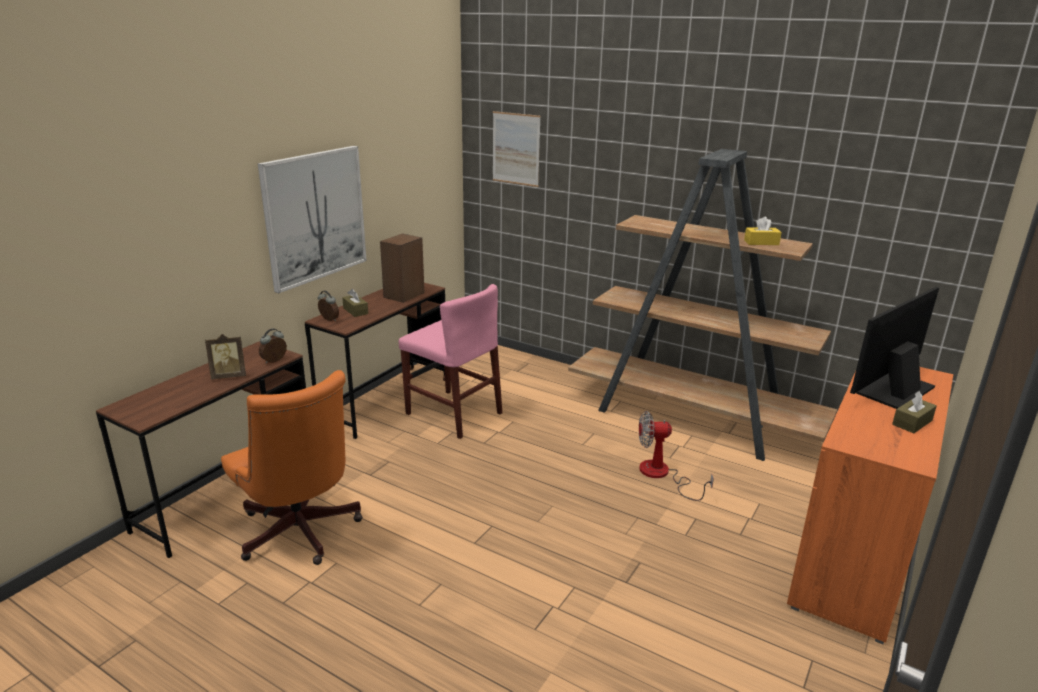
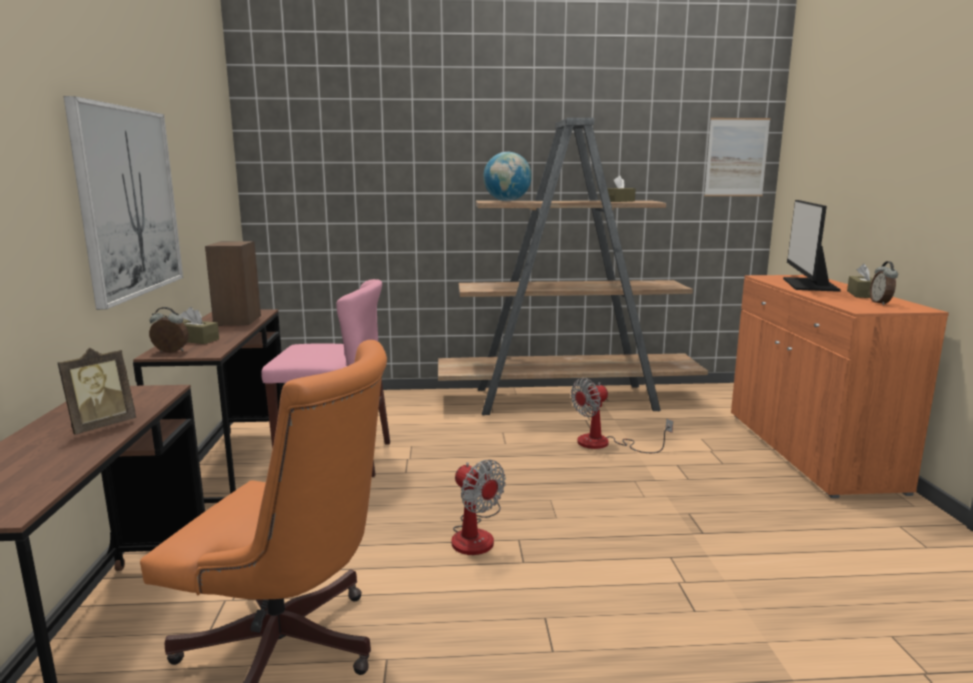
camera: 35 degrees left, 10 degrees down
alarm clock [259,329,287,364] -> alarm clock moved to [870,261,898,305]
picture [493,111,541,187] -> picture moved to [704,118,771,196]
yellow tissue box [744,217,782,245] -> brown tissue box [607,176,636,202]
none -> fan [451,460,506,555]
none -> globe [483,152,532,201]

